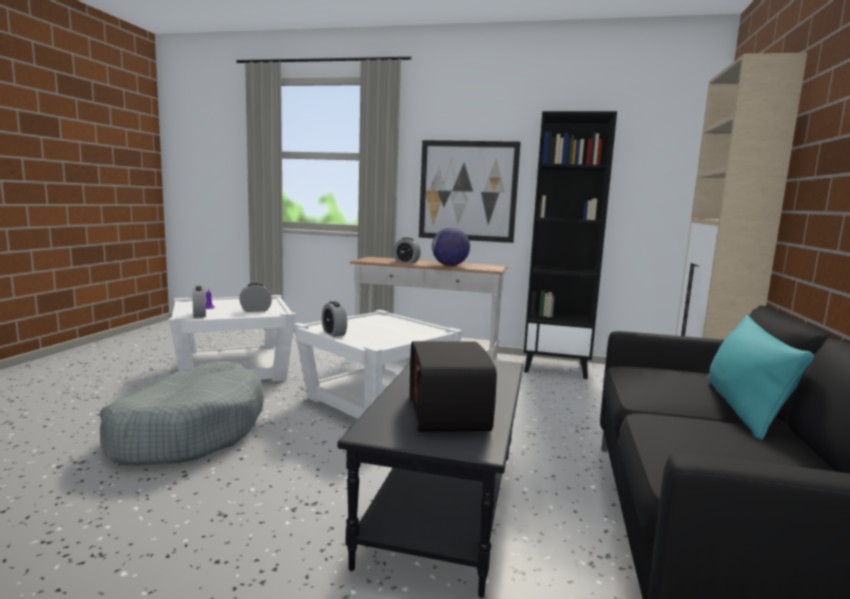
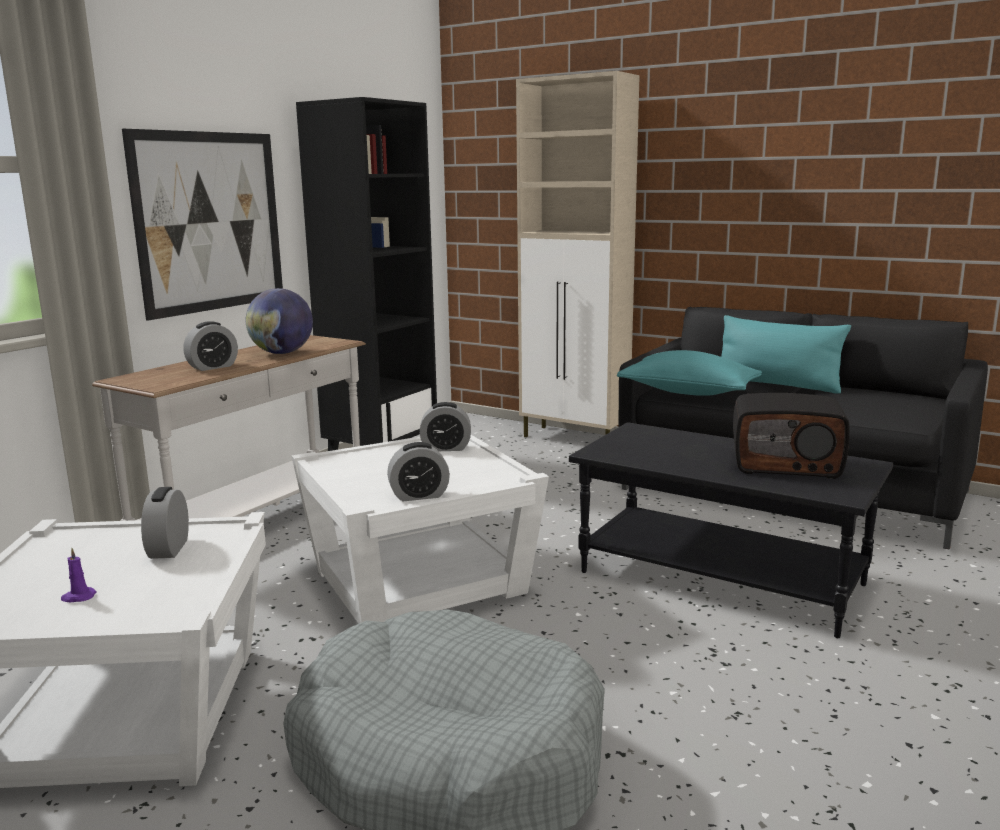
camera: 70 degrees left, 5 degrees up
alarm clock [192,286,206,318] -> alarm clock moved to [420,402,471,451]
none -> turquoise pillow [617,350,762,396]

